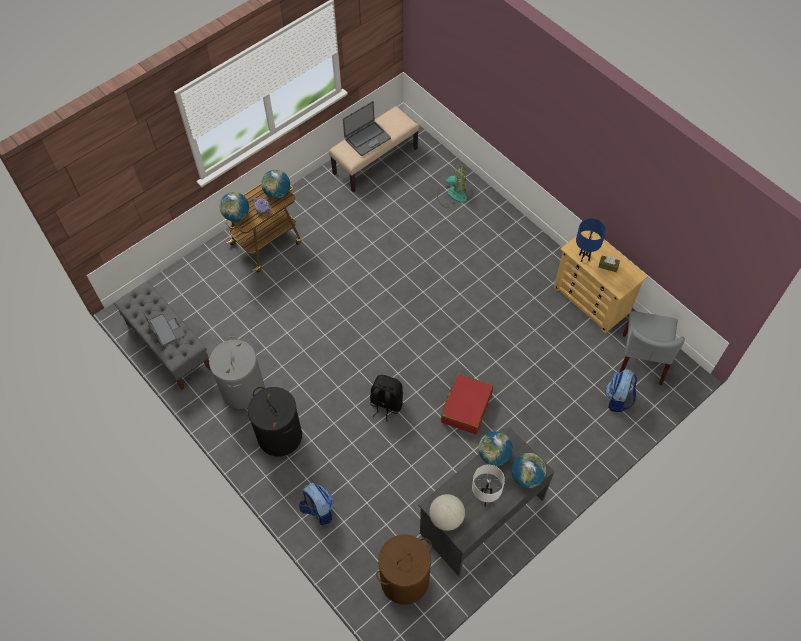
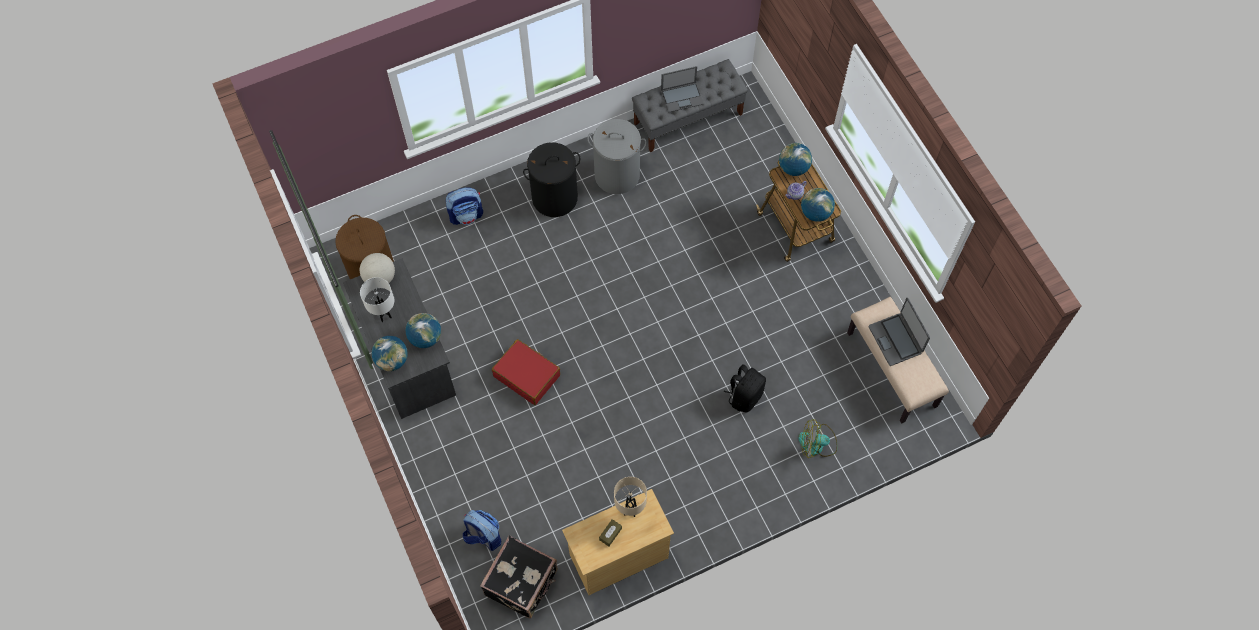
camera: 105 degrees right, 5 degrees up
black backpack [370,375,403,422] -> black backpack moved to [724,364,766,412]
fan [437,164,467,208] -> fan turned 75 degrees clockwise [798,419,838,458]
blue table lamp [576,218,606,262] -> beige table lamp [614,477,647,517]
grey chair [619,311,685,385] -> black suitcase [480,535,558,619]

